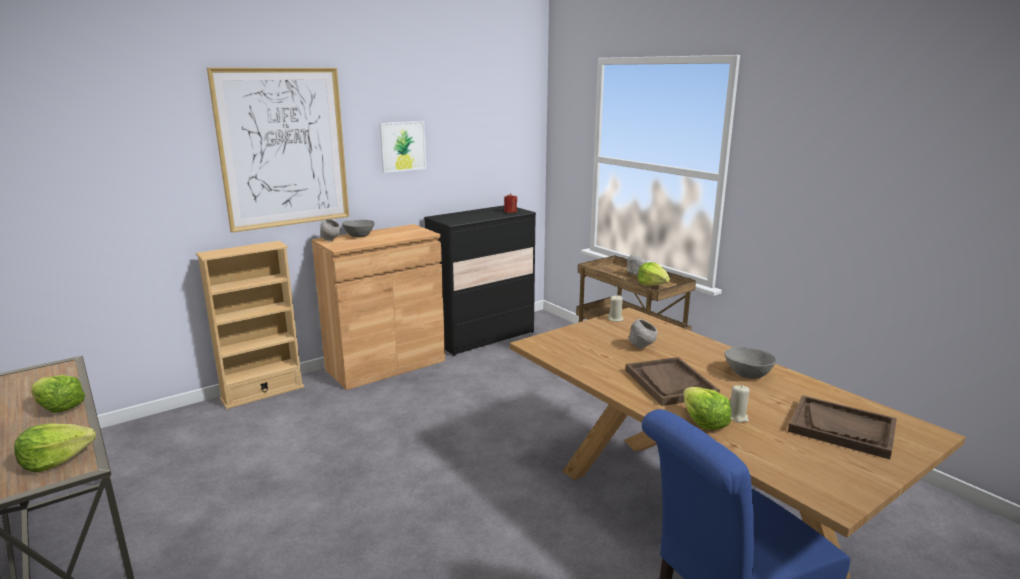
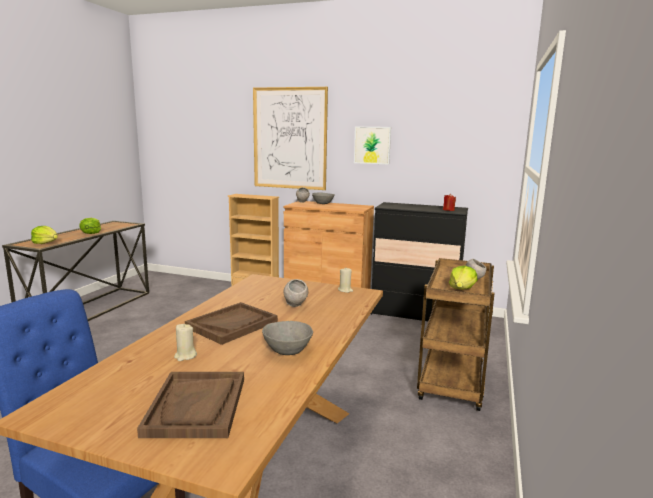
camera: 55 degrees right, 5 degrees down
lettuce [683,387,731,430] -> none

